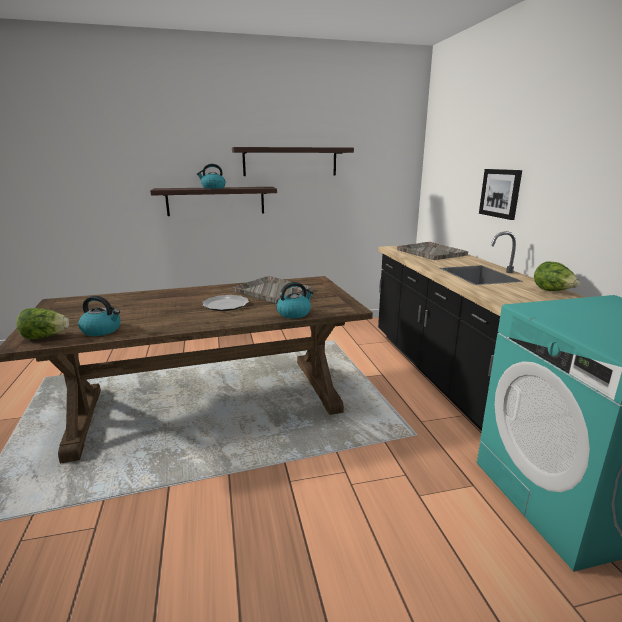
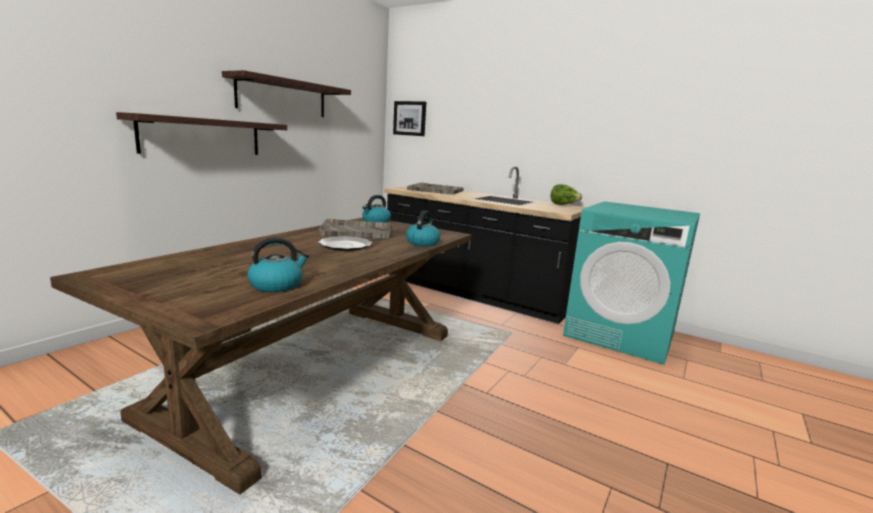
camera: 45 degrees left, 5 degrees down
lettuce [17,308,69,339] -> none
kettle [197,164,226,189] -> kettle moved to [362,195,391,223]
picture [479,169,522,220] -> picture moved to [393,101,426,136]

